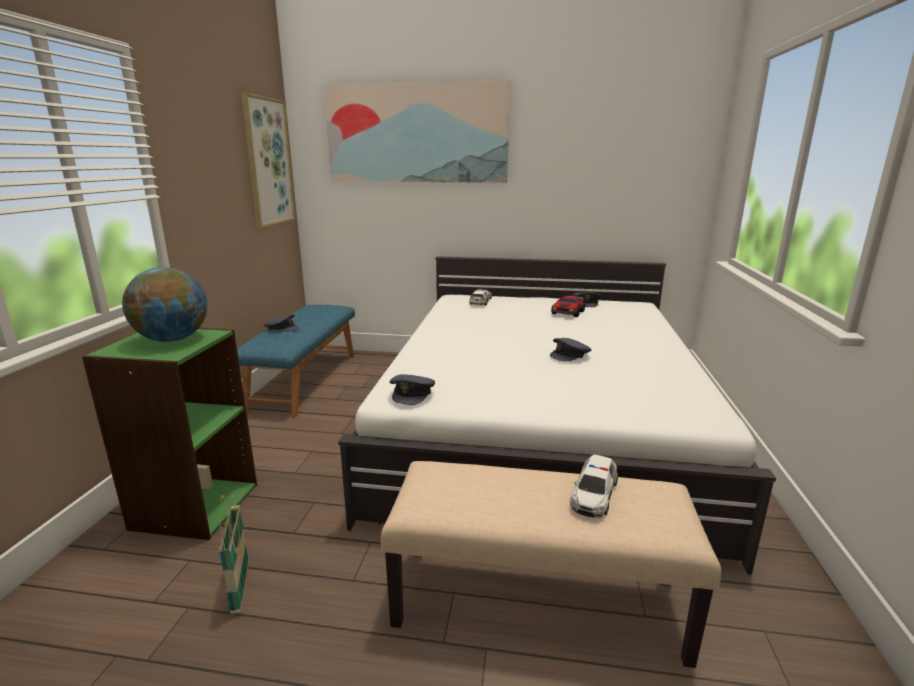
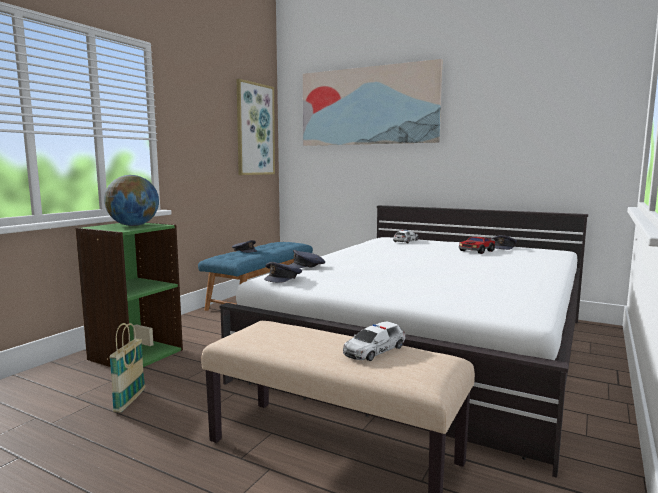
camera: 20 degrees right, 10 degrees down
grey cap [550,338,591,362] -> grey cap moved to [290,250,325,268]

